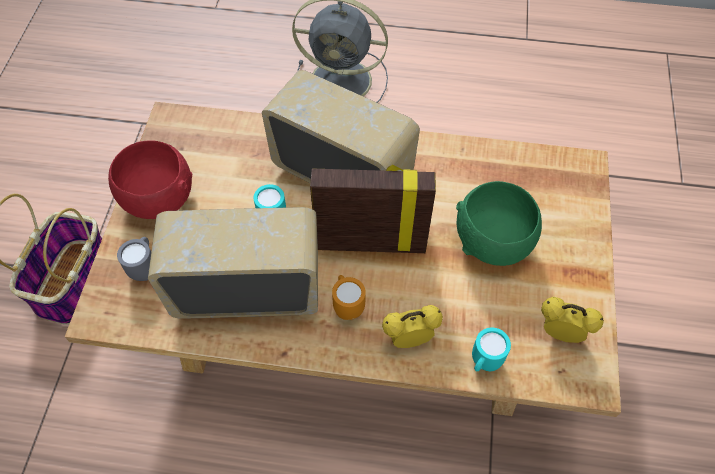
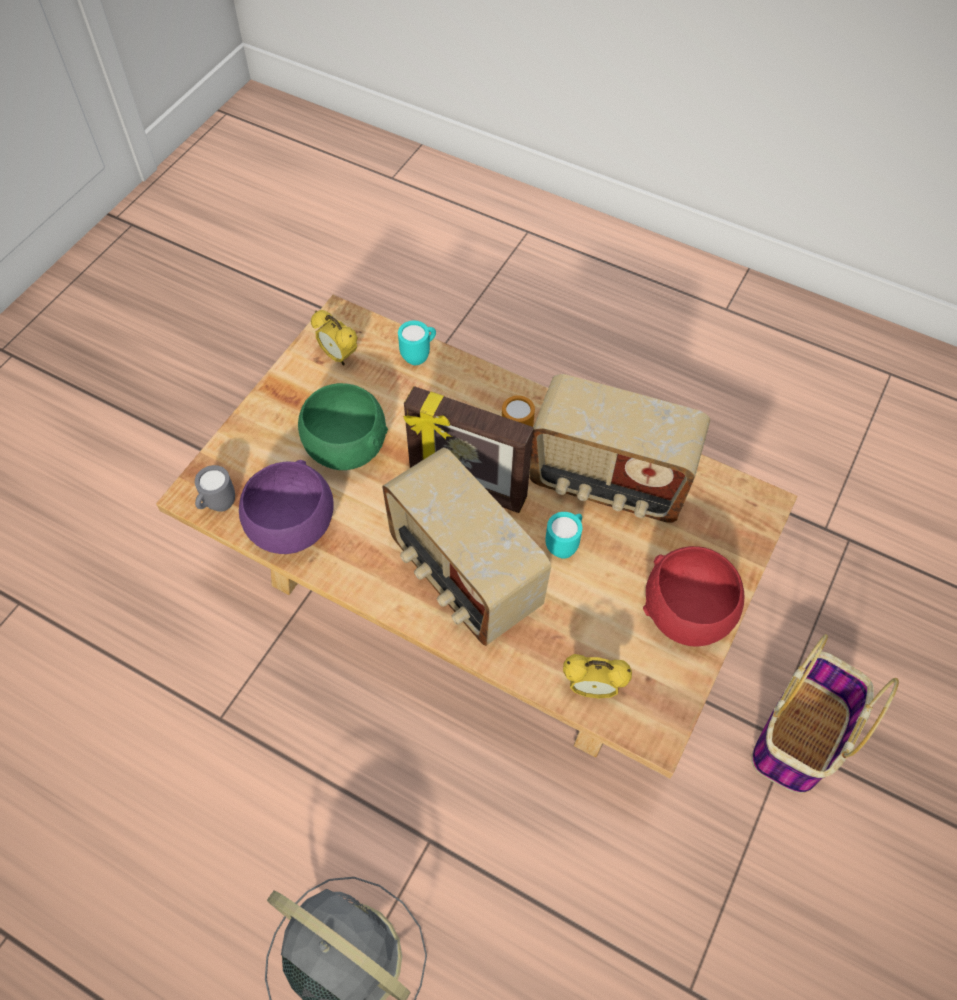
camera: 160 degrees left, 0 degrees up
grey mug [117,237,151,281] -> grey mug moved to [195,465,235,512]
alarm clock [382,305,443,348] -> alarm clock moved to [563,654,632,699]
none -> purple bowl [239,460,334,554]

